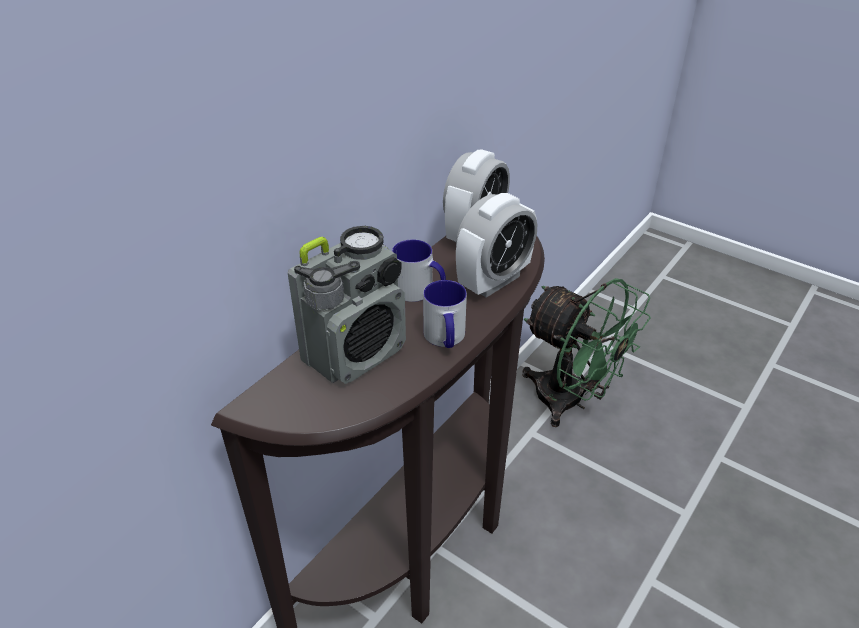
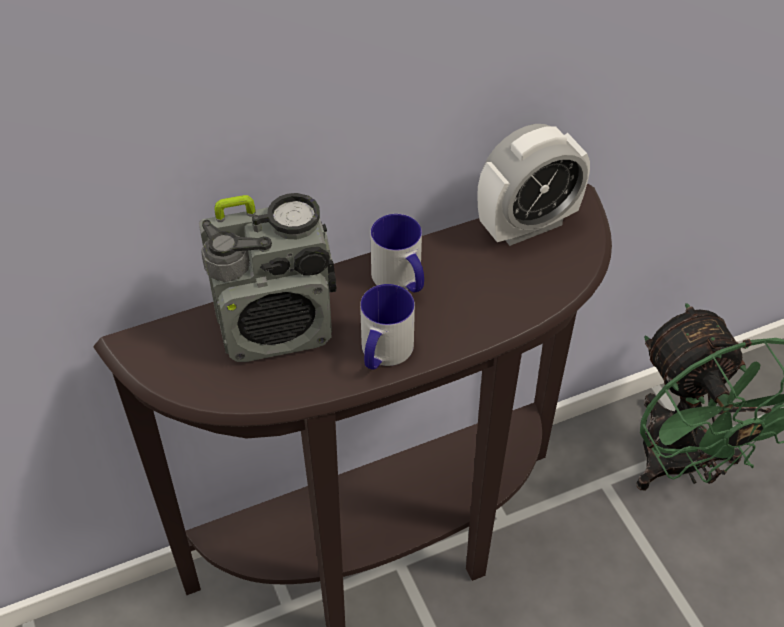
camera: 30 degrees right, 10 degrees up
alarm clock [456,193,537,298] -> none

